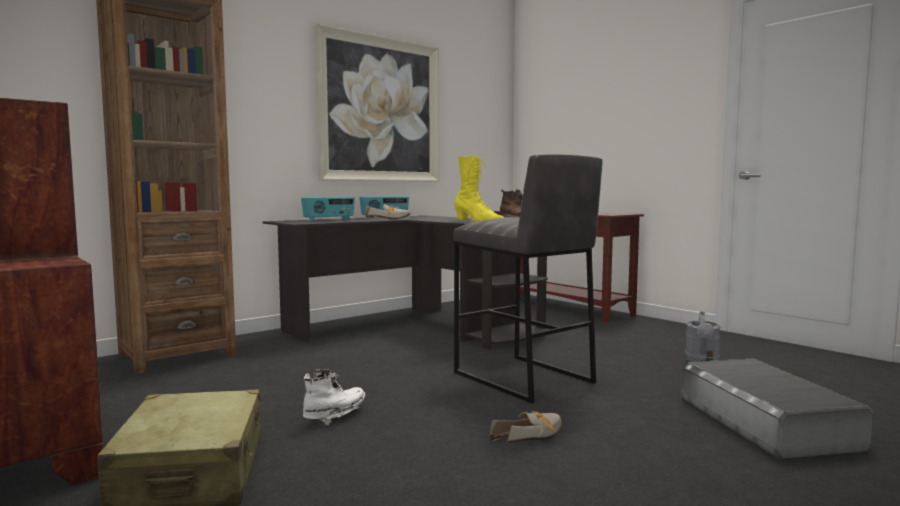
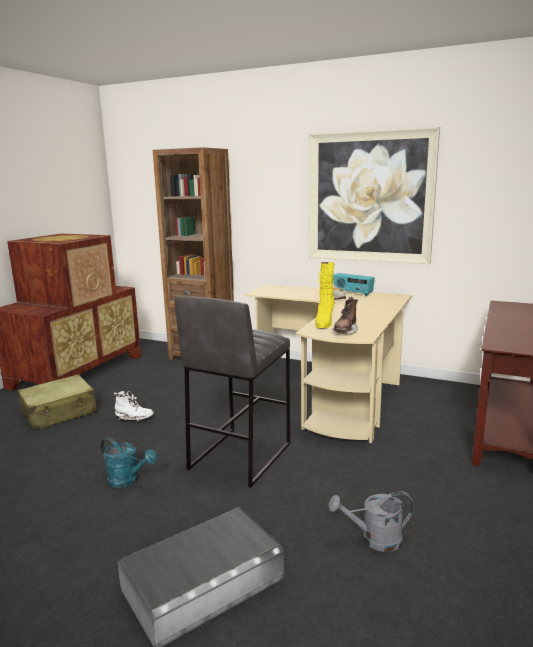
camera: 65 degrees right, 10 degrees up
black desk [263,216,548,350] -> beige desk [244,284,412,443]
radio [301,197,355,221] -> none
shoe [490,411,562,443] -> turquoise watering can [100,437,157,488]

